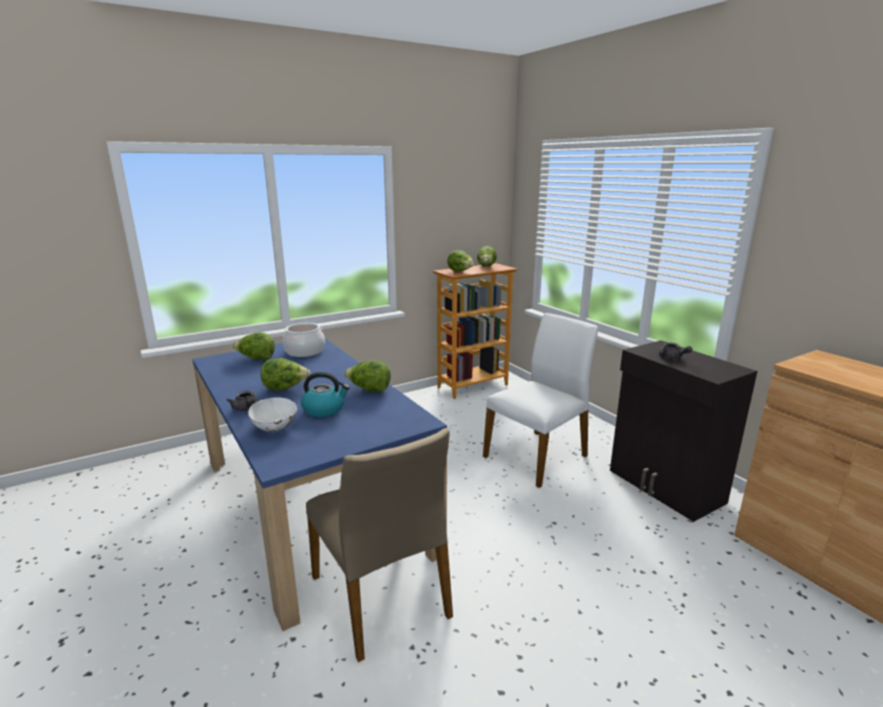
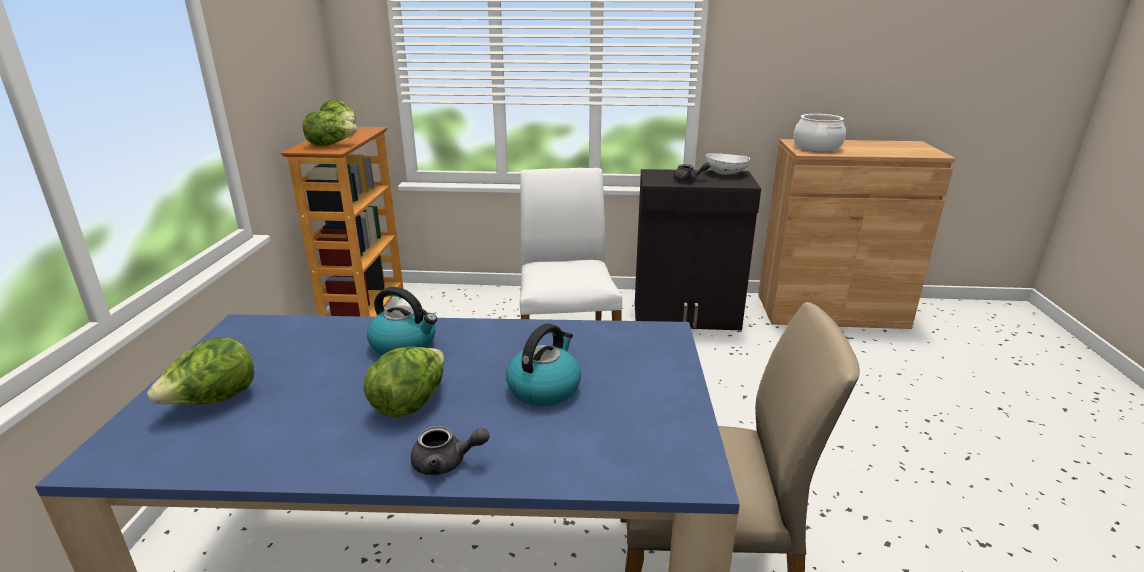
camera: 55 degrees left, 5 degrees up
white bowl [248,397,297,432] -> white bowl moved to [706,153,751,174]
cooking pot [283,323,325,357] -> cooking pot moved to [793,114,846,152]
lettuce [344,360,391,392] -> none
none -> kettle [367,287,437,355]

